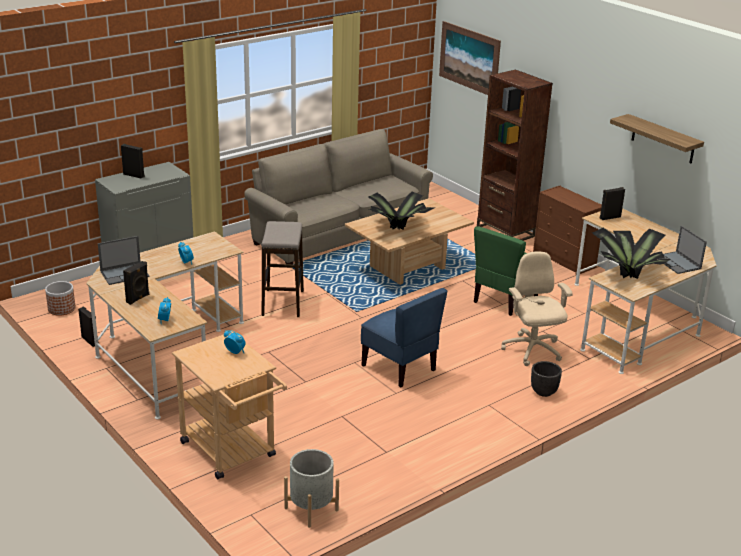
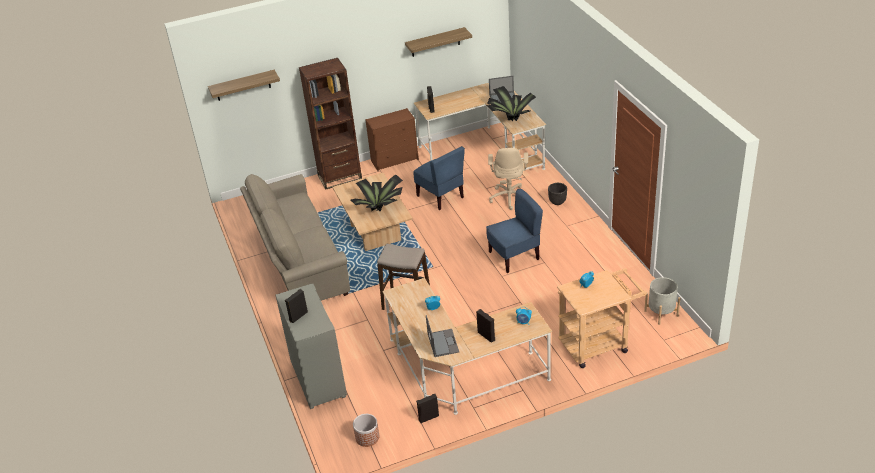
camera: 70 degrees left, 10 degrees up
picture [439,21,501,95] -> shelf [208,70,280,101]
green chair [474,226,538,316] -> blue chair [413,146,465,210]
beige office chair [501,251,573,366] -> beige office chair turned 90 degrees counterclockwise [488,148,528,210]

